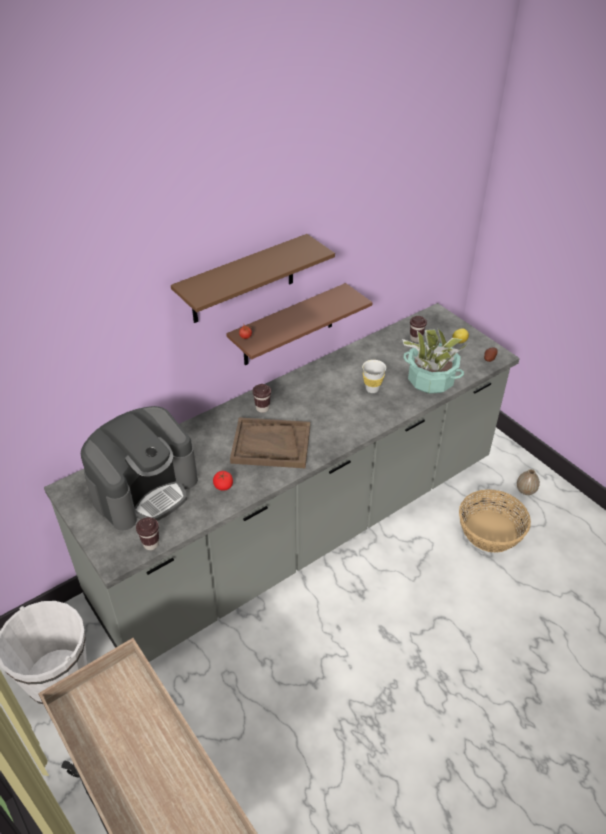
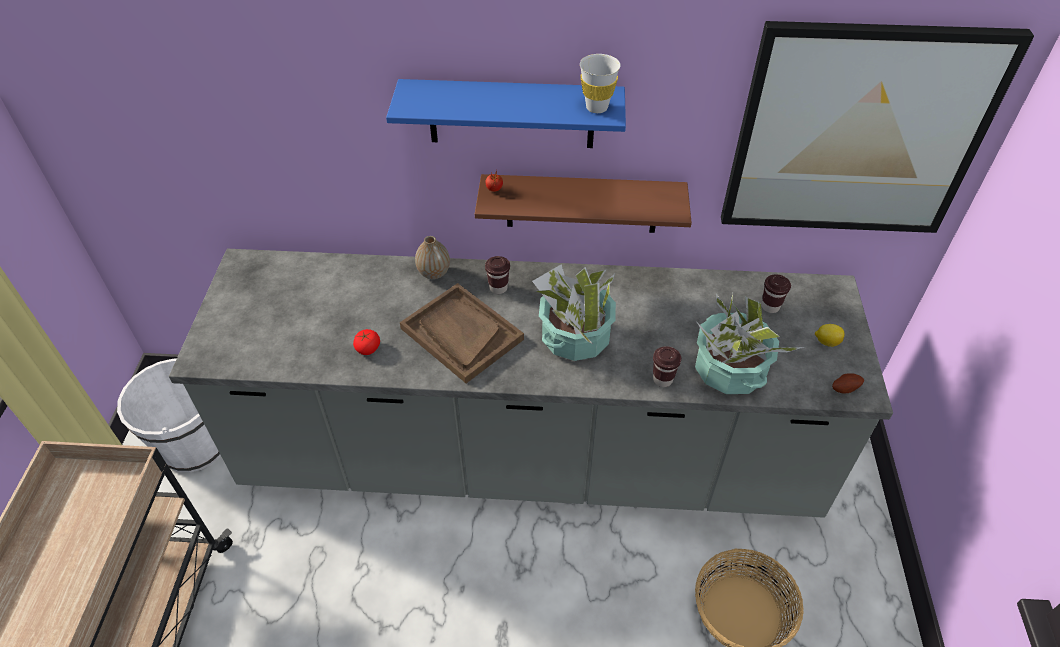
camera: 40 degrees right, 5 degrees up
coffee machine [81,406,198,531] -> none
brown cup [136,517,159,550] -> brown cup moved to [653,346,681,387]
brown shelf [171,234,335,323] -> blue shelf [386,79,626,148]
white cup [362,360,386,393] -> white cup moved to [580,54,621,113]
vase [517,469,540,495] -> vase moved to [415,236,450,279]
none -> potted plant [532,264,616,361]
none -> picture [721,21,1034,233]

